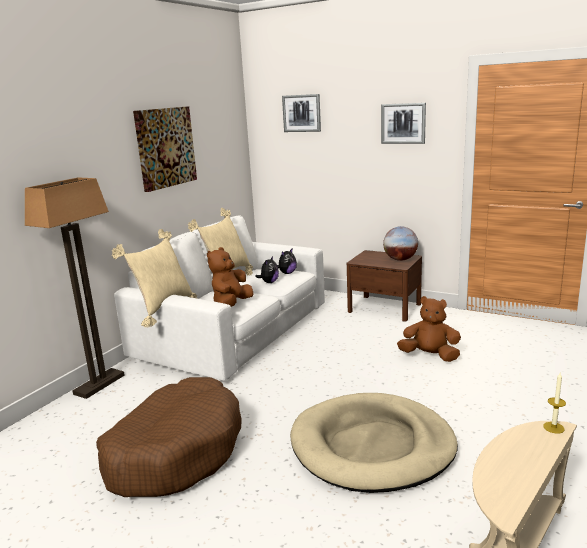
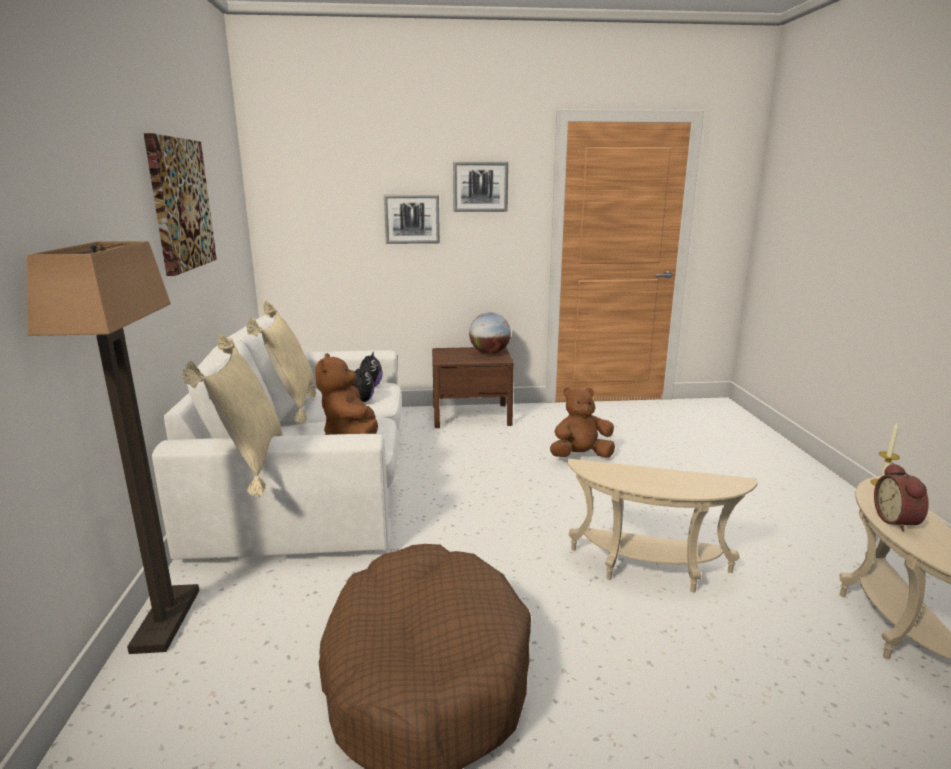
camera: 35 degrees left, 0 degrees up
picture [282,94,321,132] -> picture moved to [384,195,440,244]
beige dog bed [290,393,458,493] -> beige side table [567,459,758,593]
none -> alarm clock [874,463,929,532]

